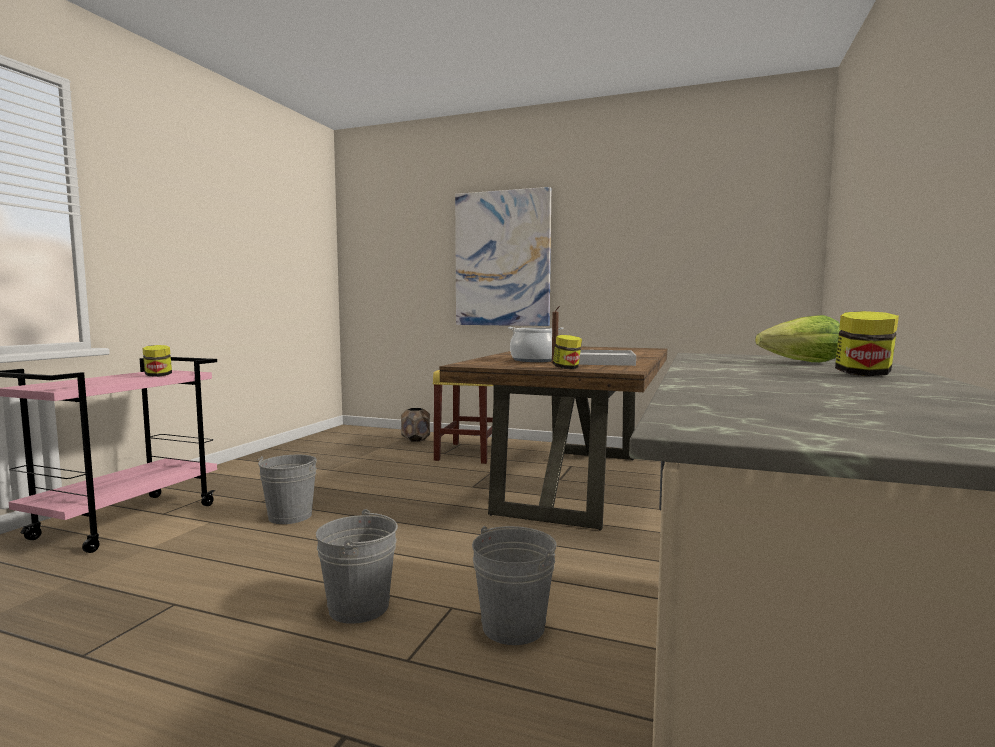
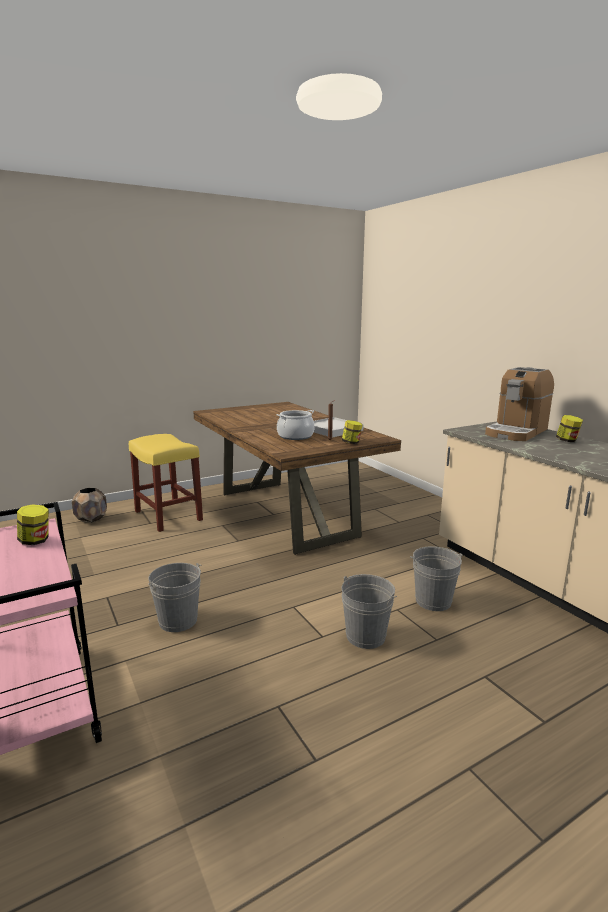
camera: 50 degrees left, 10 degrees up
picture [455,187,551,326] -> none
lettuce [755,315,841,362] -> coffee machine [485,367,554,441]

